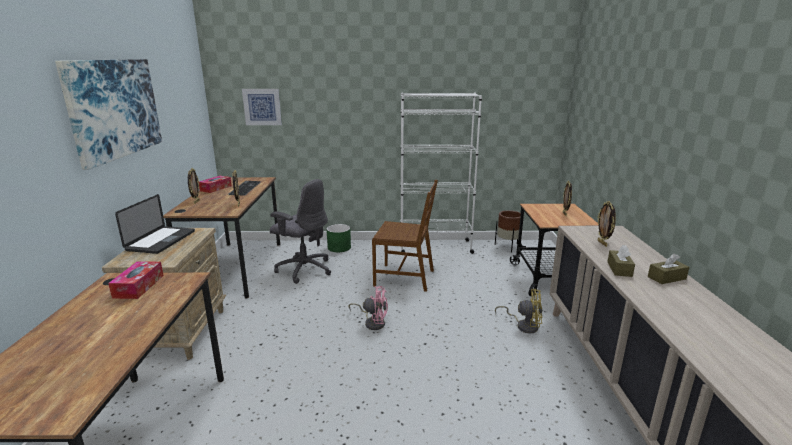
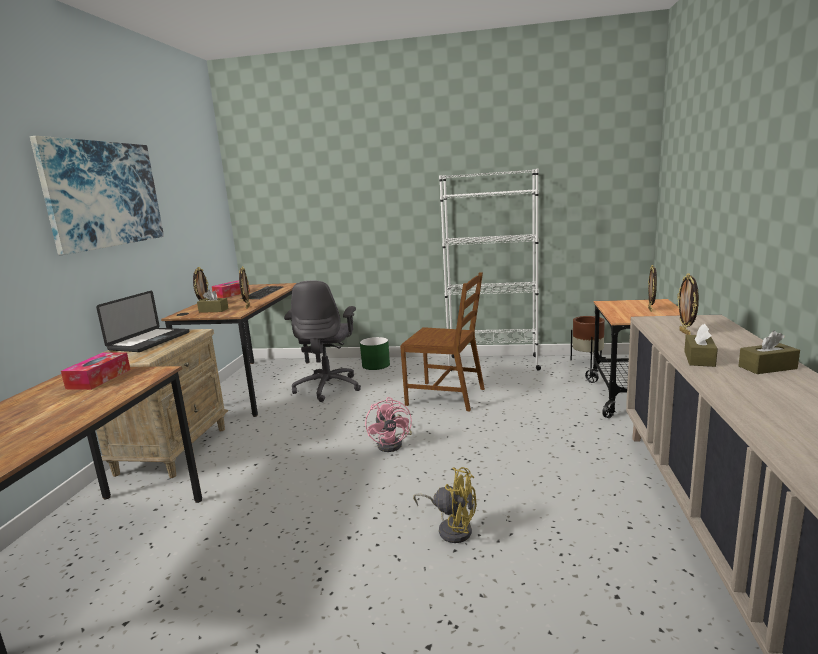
camera: 10 degrees right, 5 degrees down
picture [242,89,282,125] -> none
grey office chair [270,179,331,284] -> grey office chair turned 60 degrees clockwise [284,280,361,402]
pink fan [348,286,388,330] -> pink fan turned 60 degrees clockwise [365,397,412,452]
yellow fan [495,289,542,334] -> yellow fan moved to [413,467,477,543]
none -> brown tissue box [197,290,229,313]

